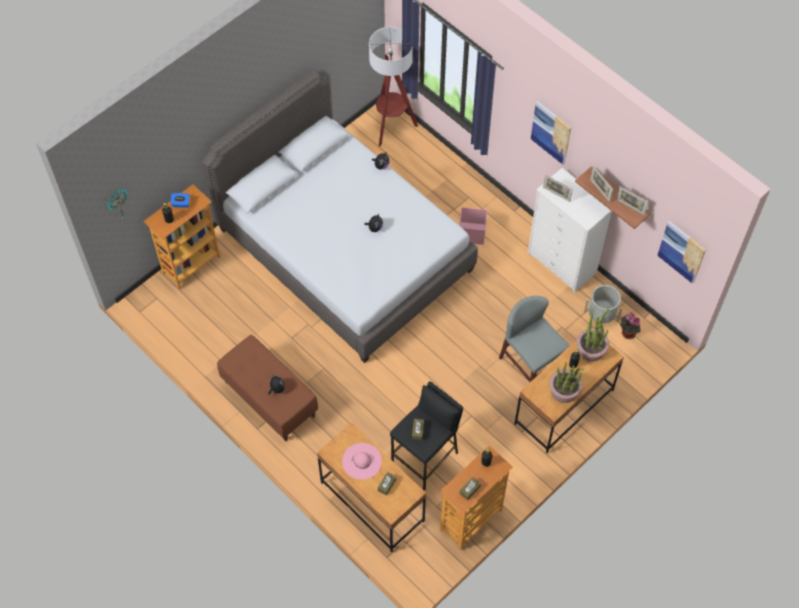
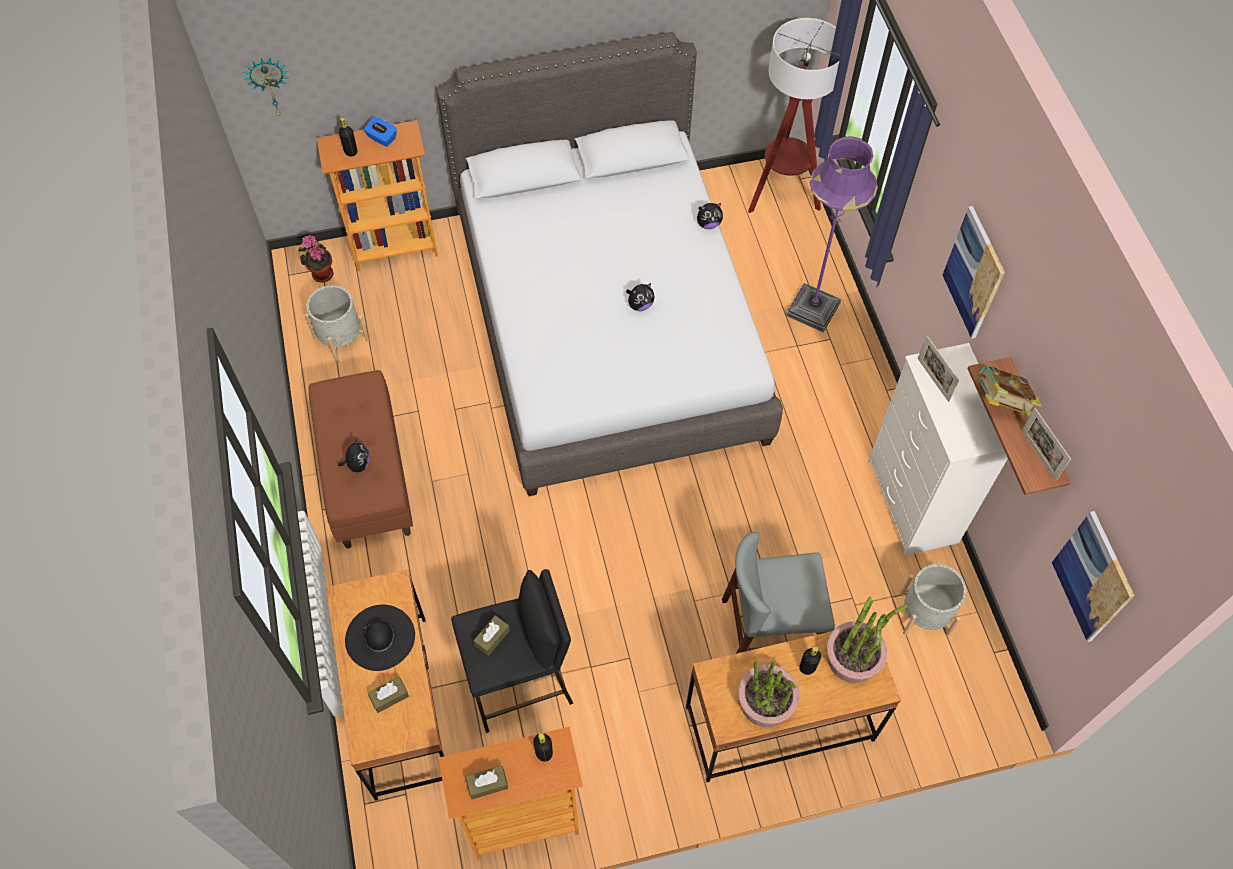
camera: 30 degrees right, 0 degrees up
pink hat [342,443,382,480] -> black hat [345,605,415,671]
pink storage box [459,207,487,245] -> none
grey chair [499,296,569,382] -> grey chair turned 90 degrees counterclockwise [722,532,835,654]
picture frame [590,166,613,202] -> book [976,366,1042,417]
potted plant [620,313,641,339] -> potted plant moved to [298,235,334,283]
none -> grey planter [305,285,369,363]
none -> purple floor lamp [786,136,878,332]

